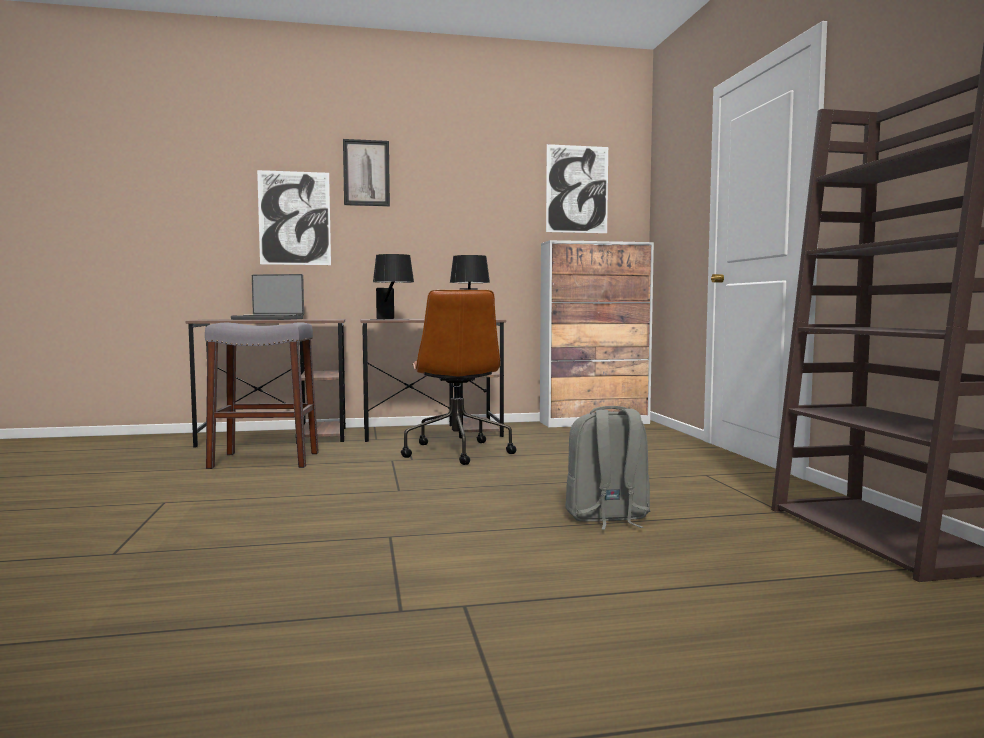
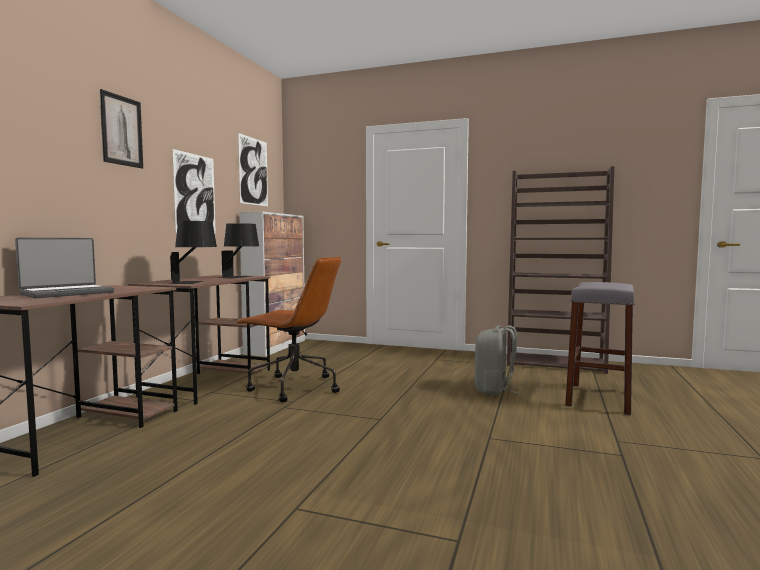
camera: 60 degrees left, 0 degrees up
grey stool [205,322,319,469] -> grey stool moved to [565,282,635,415]
picture [257,170,331,265] -> picture moved to [172,149,216,234]

